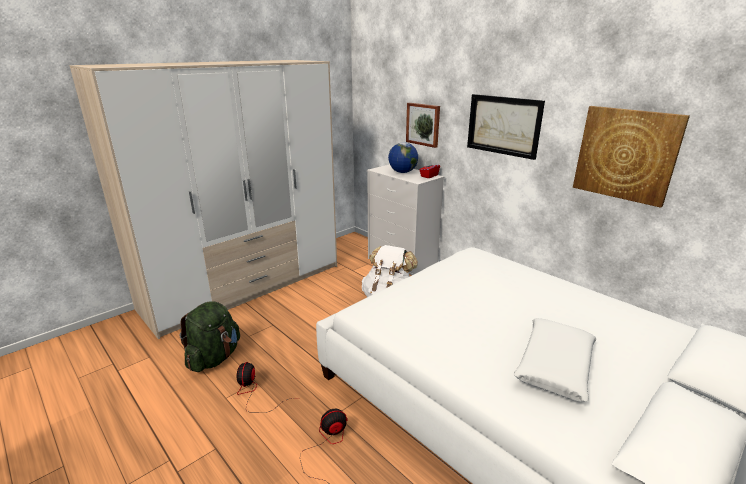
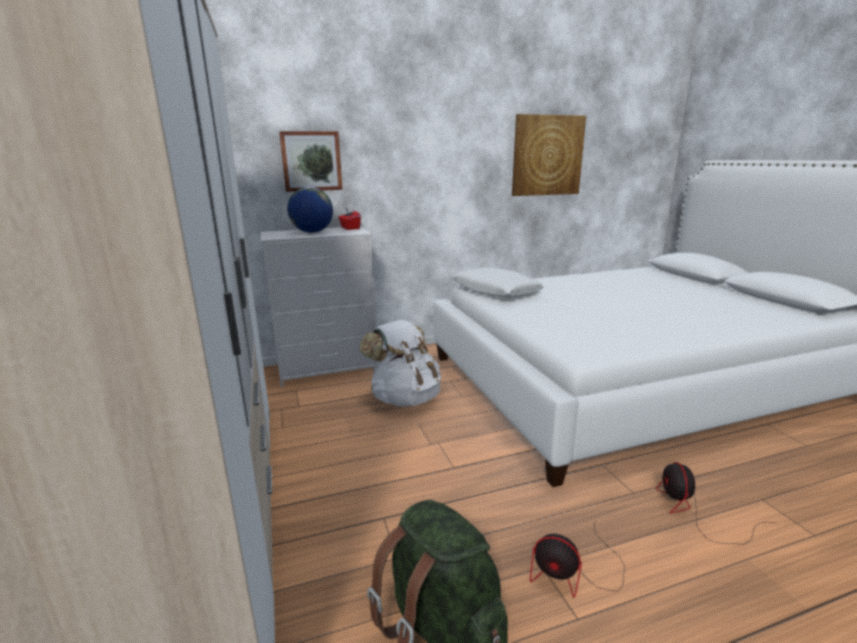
camera: 65 degrees left, 5 degrees down
picture [467,94,545,160] -> none
white pillow [514,318,596,402] -> white pillow moved to [452,268,544,297]

